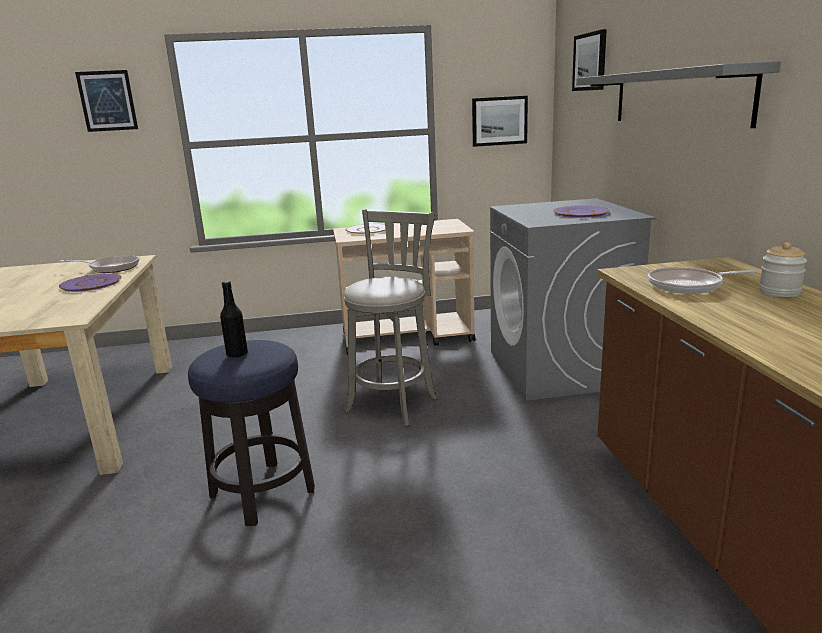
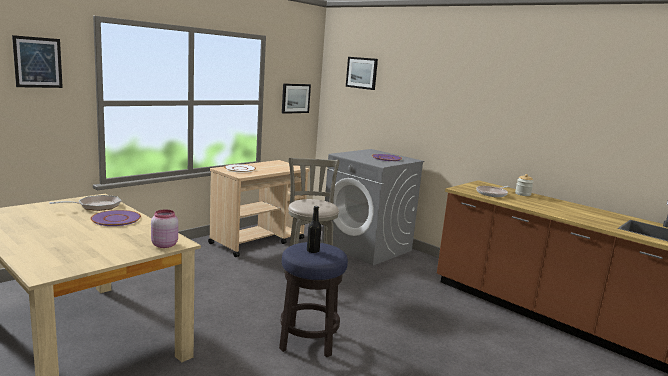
camera: 40 degrees left, 5 degrees down
grey shelf [576,61,781,128] -> none
none -> pink jar [151,210,178,248]

